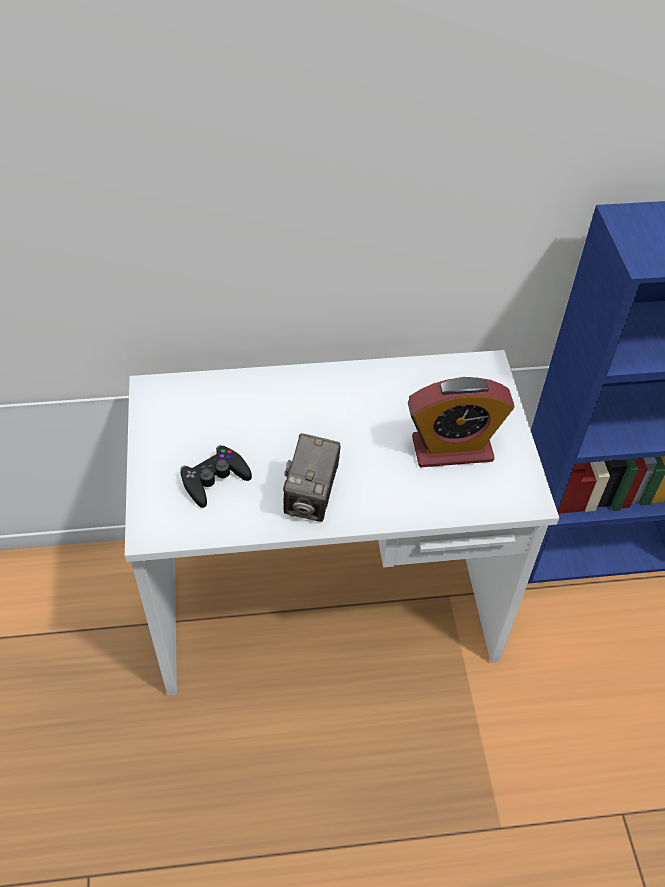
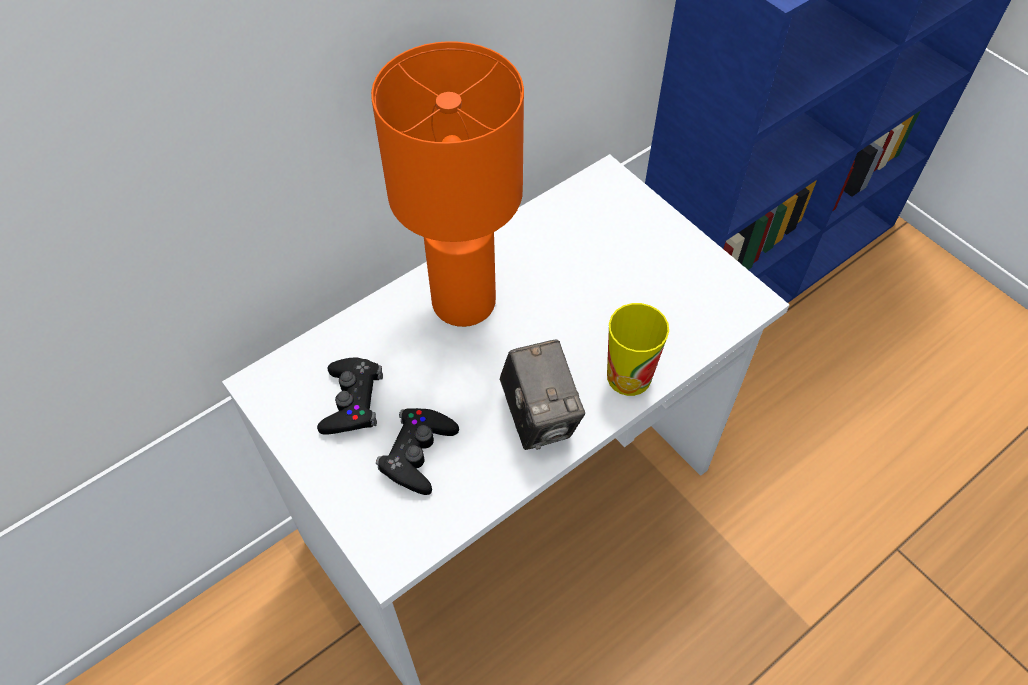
camera: 30 degrees left, 5 degrees up
alarm clock [408,377,515,467] -> none
none -> black game controller [317,358,383,435]
none -> orange table lamp [371,41,524,327]
none -> cup [607,303,669,396]

